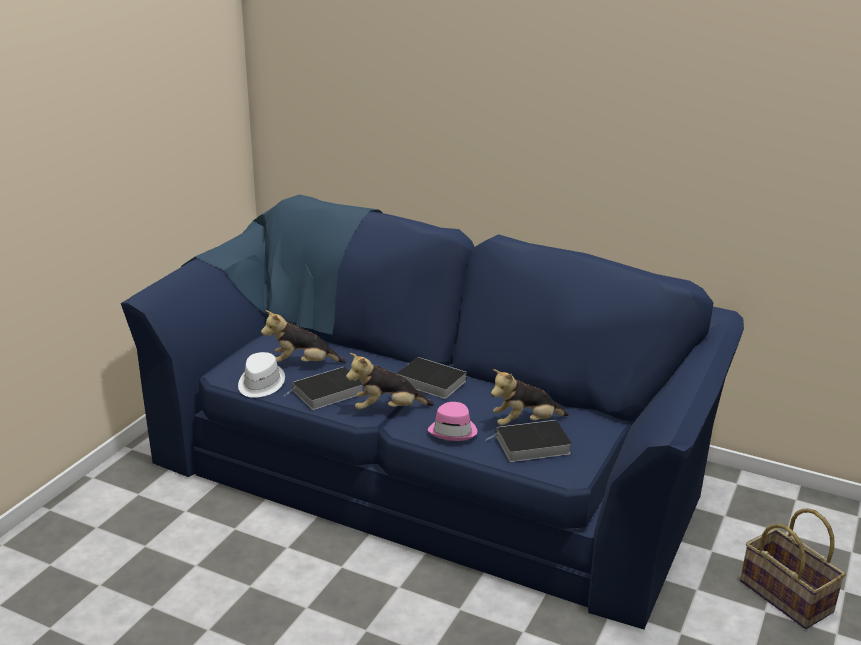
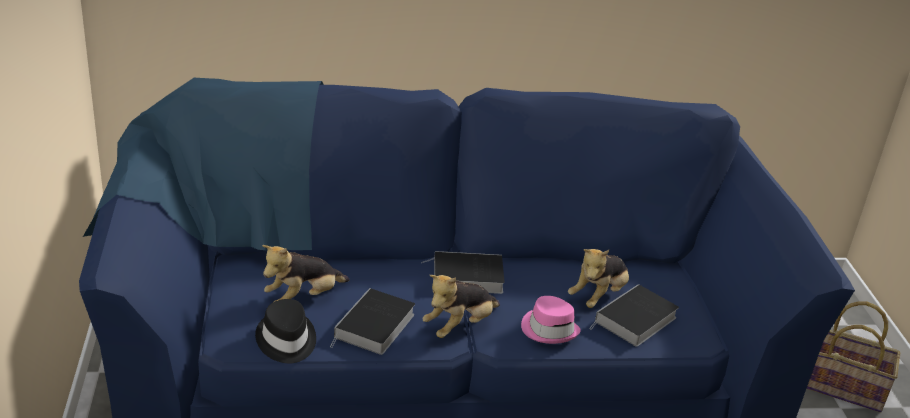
camera: 35 degrees left, 5 degrees up
white hat [238,352,285,398] -> black hat [255,299,316,363]

